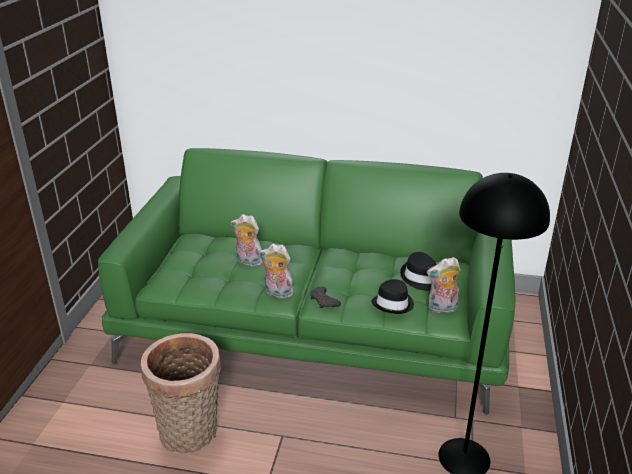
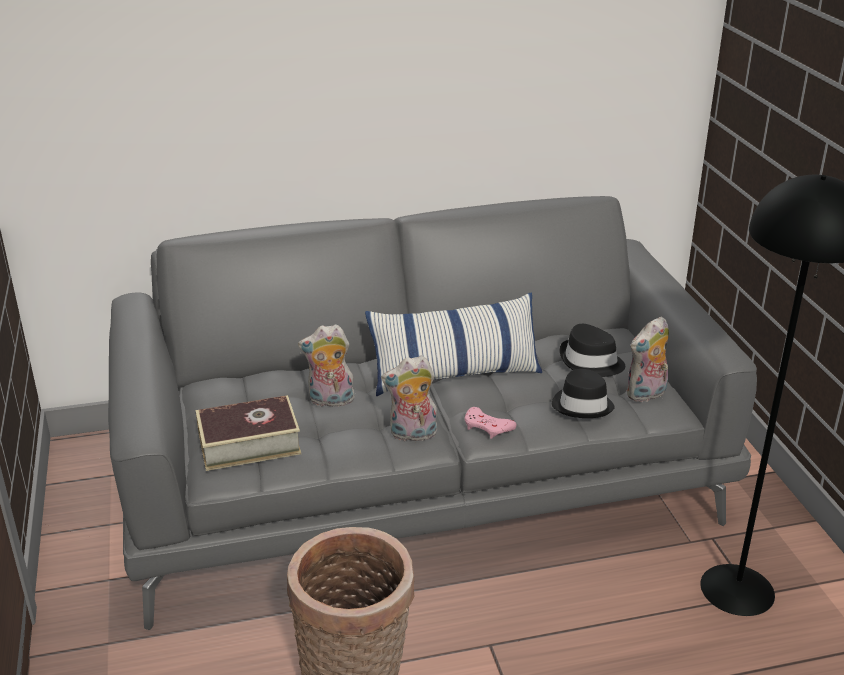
camera: 25 degrees left, 0 degrees up
green sofa [98,148,515,415] -> grey sofa [108,196,757,630]
grey game controller [310,286,341,309] -> pink game controller [465,407,516,439]
none -> book [195,395,301,471]
none -> pillow [365,293,542,396]

